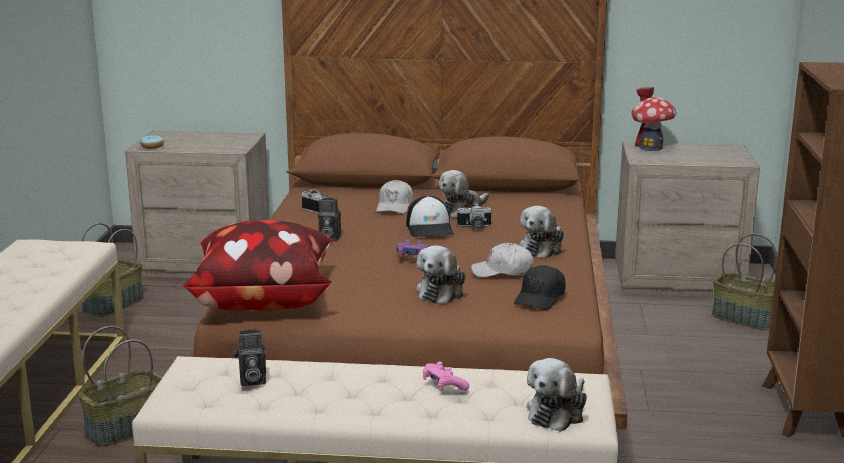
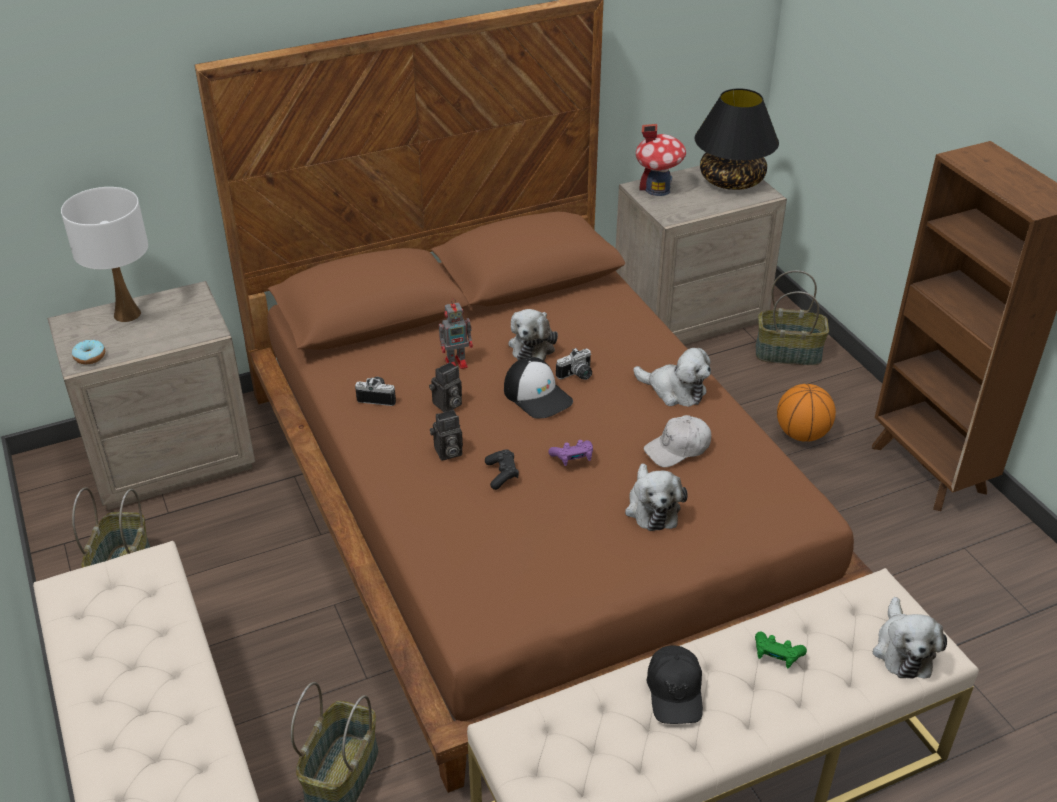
camera: 30 degrees left, 20 degrees up
pillow [181,220,332,311] -> none
camera [234,329,266,386] -> camera moved to [429,362,462,412]
white cap [376,180,413,214] -> toy robot [439,298,473,369]
pink game controller [423,362,469,391] -> green game controller [755,632,807,668]
black cap [514,265,566,310] -> black cap moved to [646,645,703,724]
plush toy [520,206,564,259] -> plush toy turned 60 degrees counterclockwise [633,348,711,407]
none -> white table lamp [61,187,148,322]
none -> black game controller [485,449,519,490]
none -> black table lamp [694,88,779,190]
none -> basketball [777,384,836,442]

